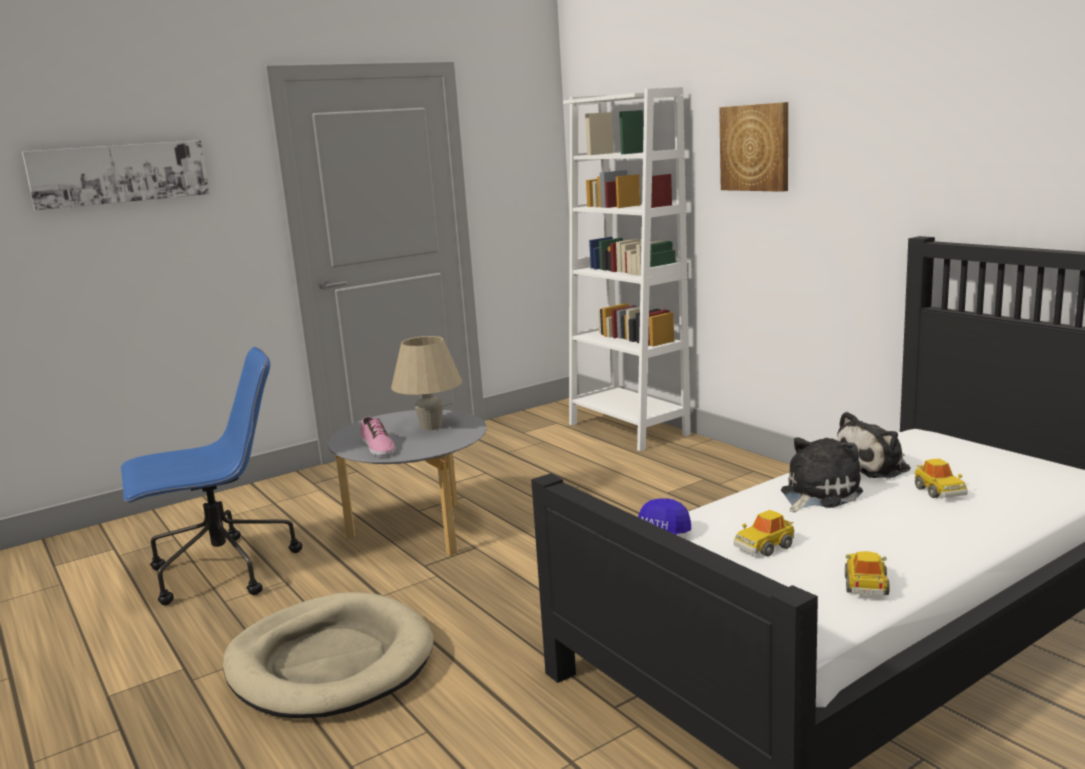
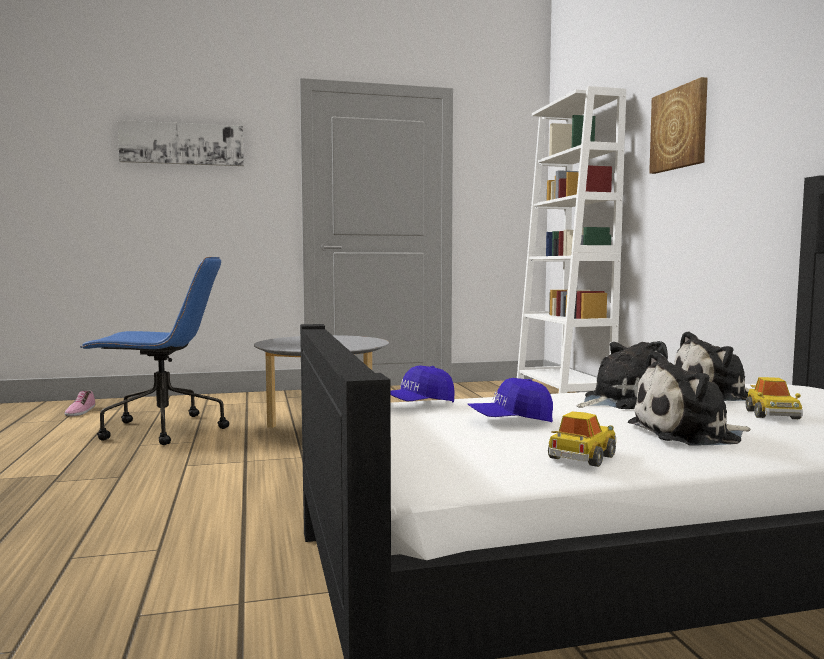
camera: 20 degrees right, 10 degrees down
beige dog bed [223,592,434,718] -> none
shoe [360,416,396,456] -> shoe moved to [64,391,95,416]
beige table lamp [391,336,462,430] -> none
toy car [734,510,794,557] -> blue cap [468,378,553,422]
none -> plush toy [628,351,751,446]

